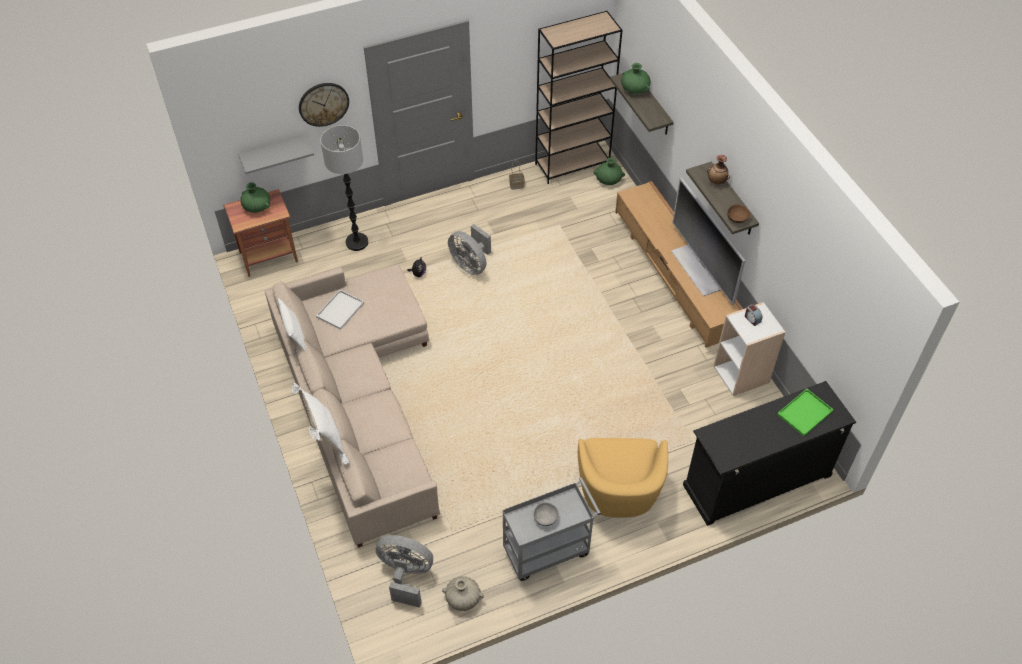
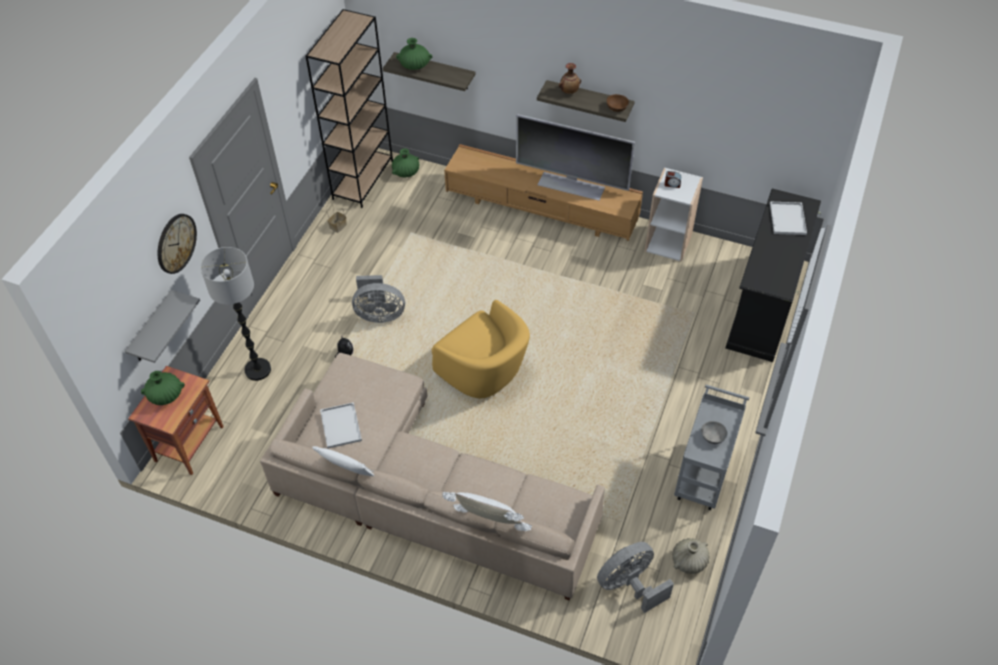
camera: 45 degrees left, 0 degrees up
yellow armchair [578,438,668,518] -> yellow armchair moved to [432,300,530,398]
green tray [777,389,834,436] -> white tray [770,202,807,235]

